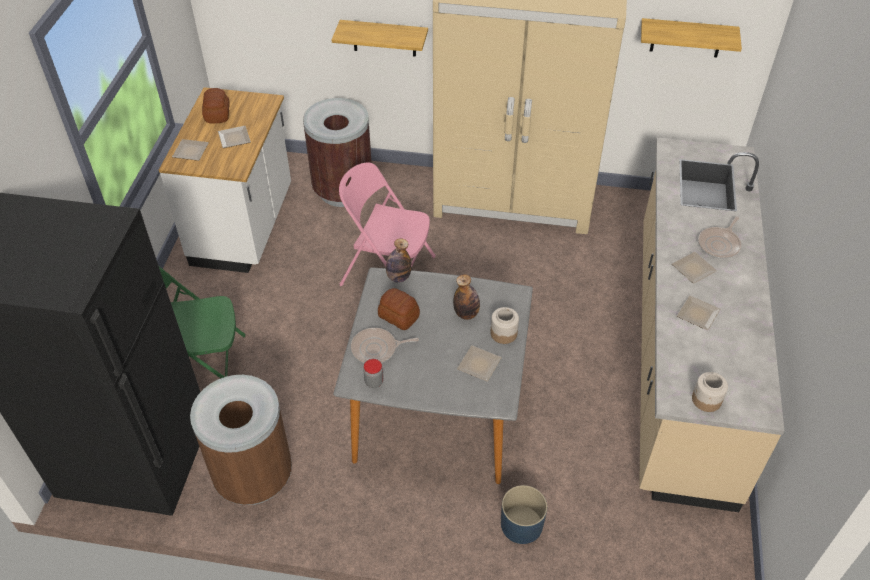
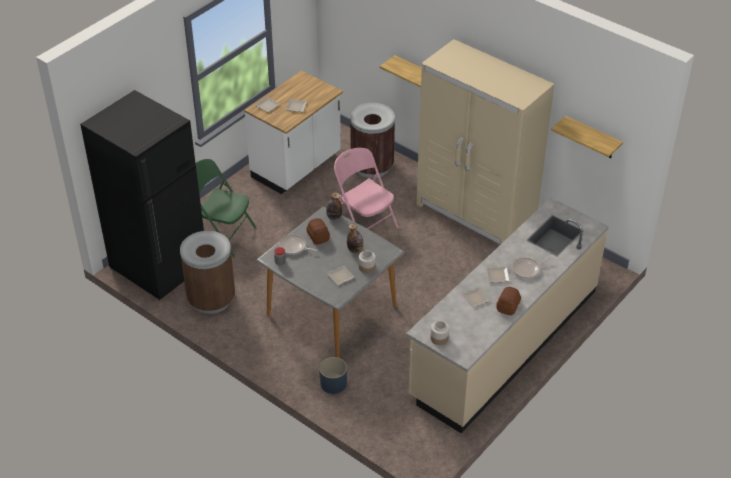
camera: 30 degrees right, 5 degrees down
bread [202,88,229,124] -> bread moved to [496,287,521,315]

